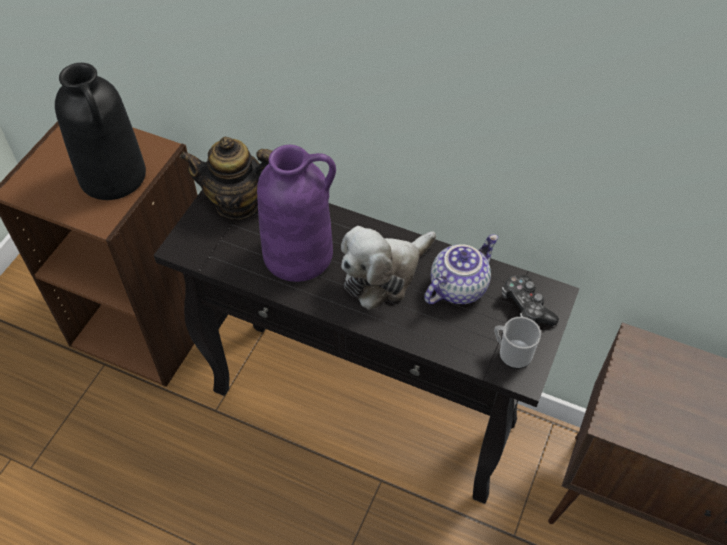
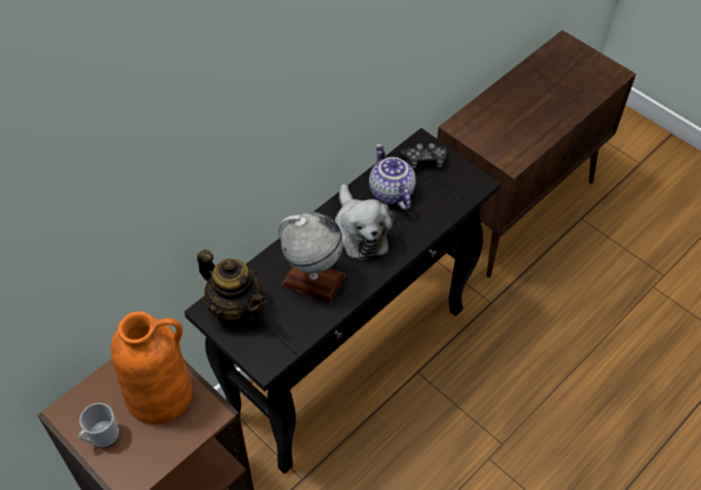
camera: 70 degrees left, 0 degrees up
black vase [55,63,146,200] -> orange vase [111,311,192,424]
teapot [179,137,272,219] -> teapot turned 75 degrees counterclockwise [197,249,267,325]
purple vase [257,145,336,282] -> globe [278,211,346,303]
mug [494,317,541,369] -> mug moved to [78,403,119,448]

